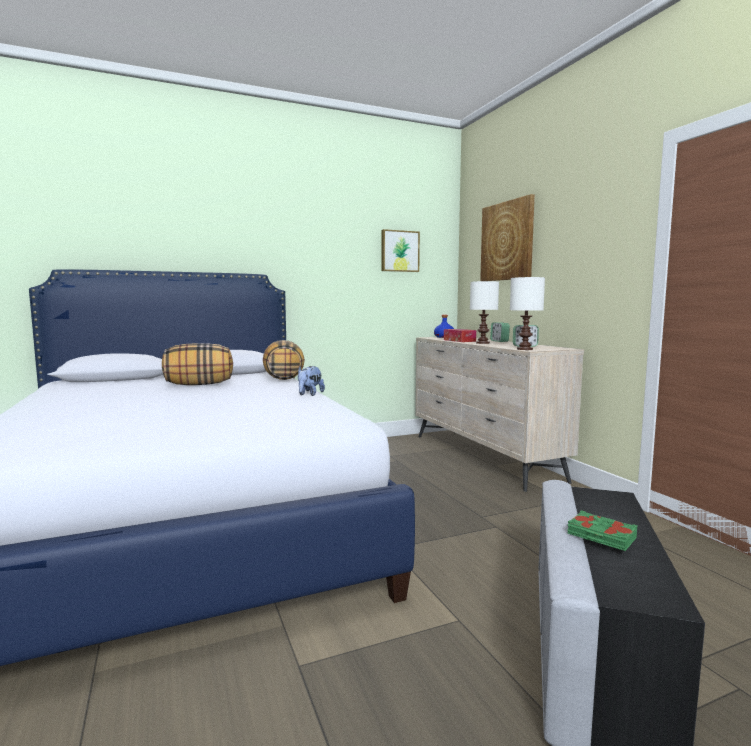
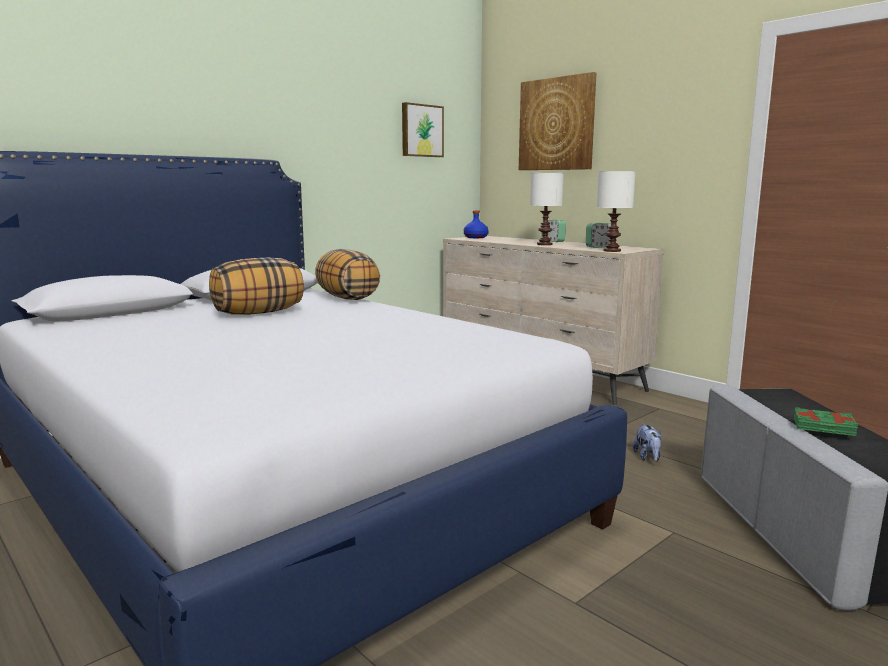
camera: 20 degrees left, 5 degrees up
plush toy [298,366,325,396] -> plush toy moved to [633,424,661,461]
tissue box [444,329,476,342] -> none

